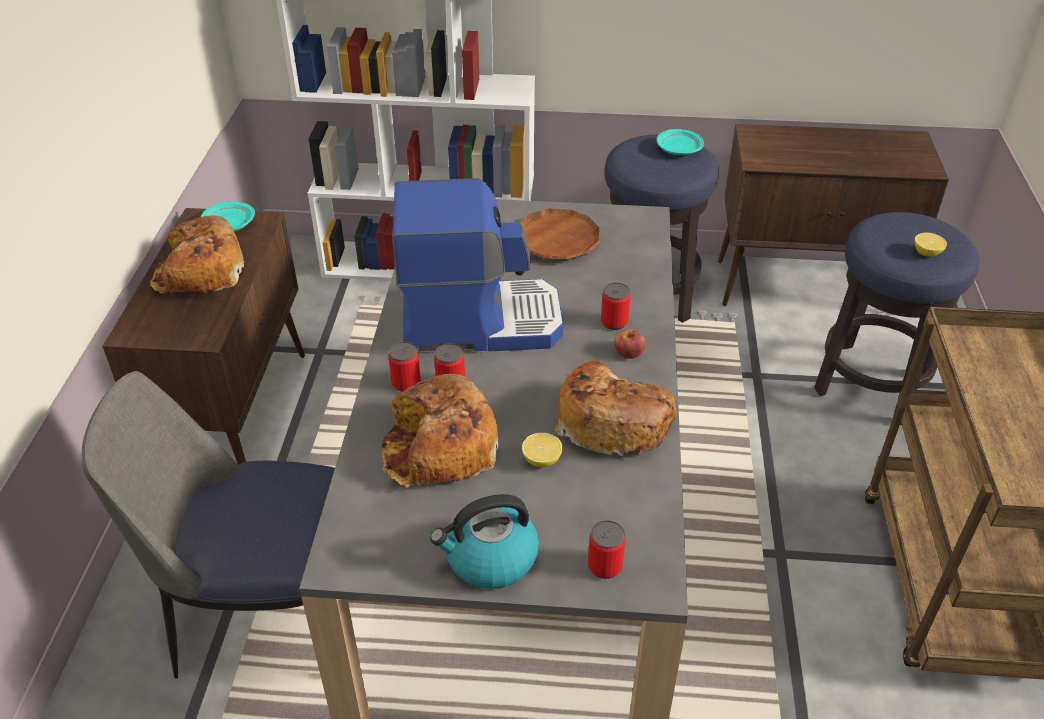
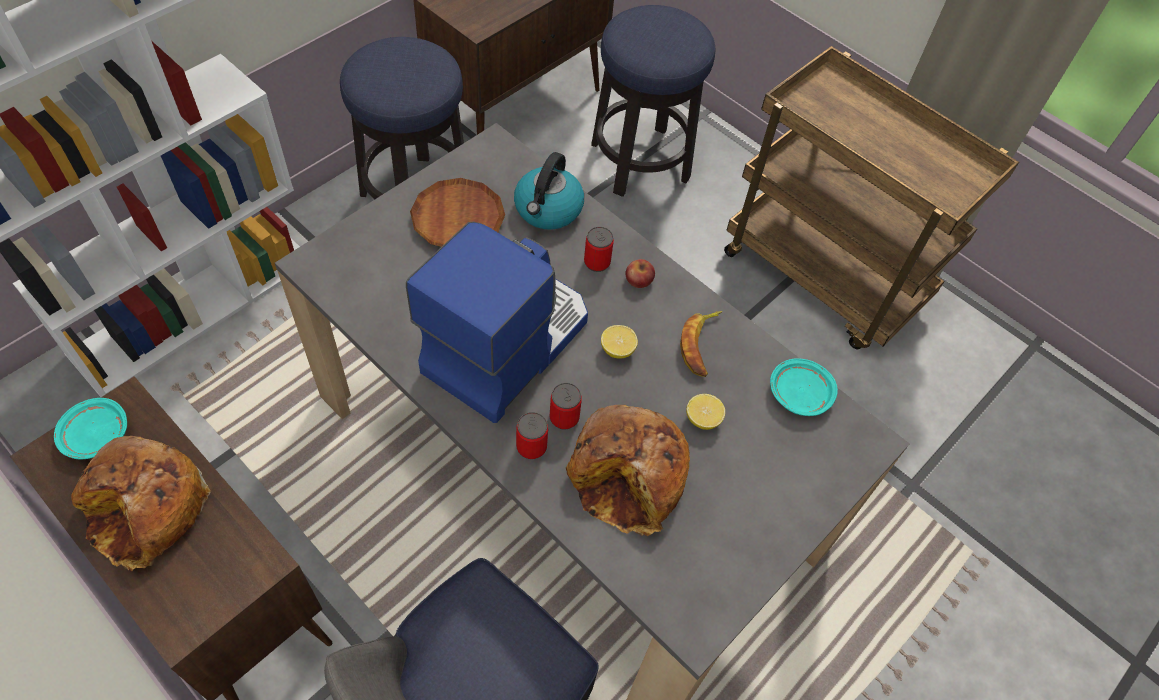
camera: 55 degrees left, 15 degrees up
kettle [430,494,539,589] -> kettle moved to [514,152,584,230]
bread [555,360,678,459] -> banana [680,311,723,377]
can [588,520,626,579] -> none
turquoise plate [657,129,704,155] -> turquoise plate moved to [770,358,838,416]
lemon [915,233,947,257] -> lemon moved to [601,325,638,359]

